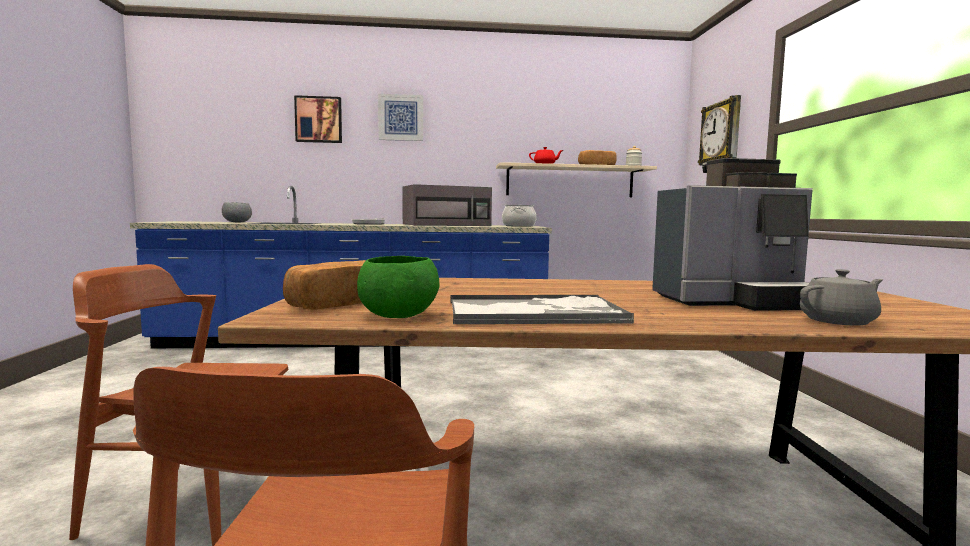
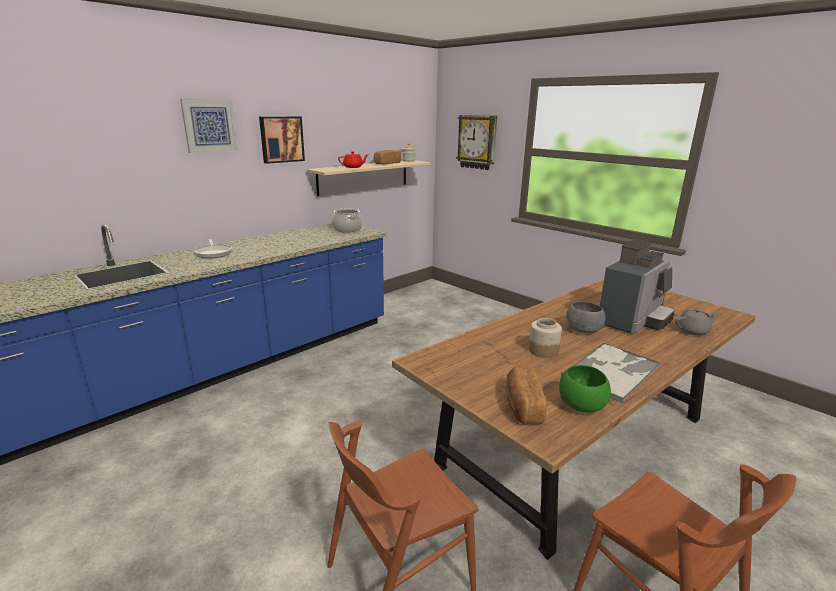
camera: 40 degrees left, 15 degrees up
grey bowl [222,202,252,222] -> grey bowl moved to [566,301,606,333]
picture [294,95,342,143] -> picture moved to [259,116,305,164]
grey microwave [402,184,492,226] -> none
grey teapot [800,269,884,325] -> grey teapot turned 45 degrees clockwise [675,309,720,336]
none -> jar [529,318,562,358]

